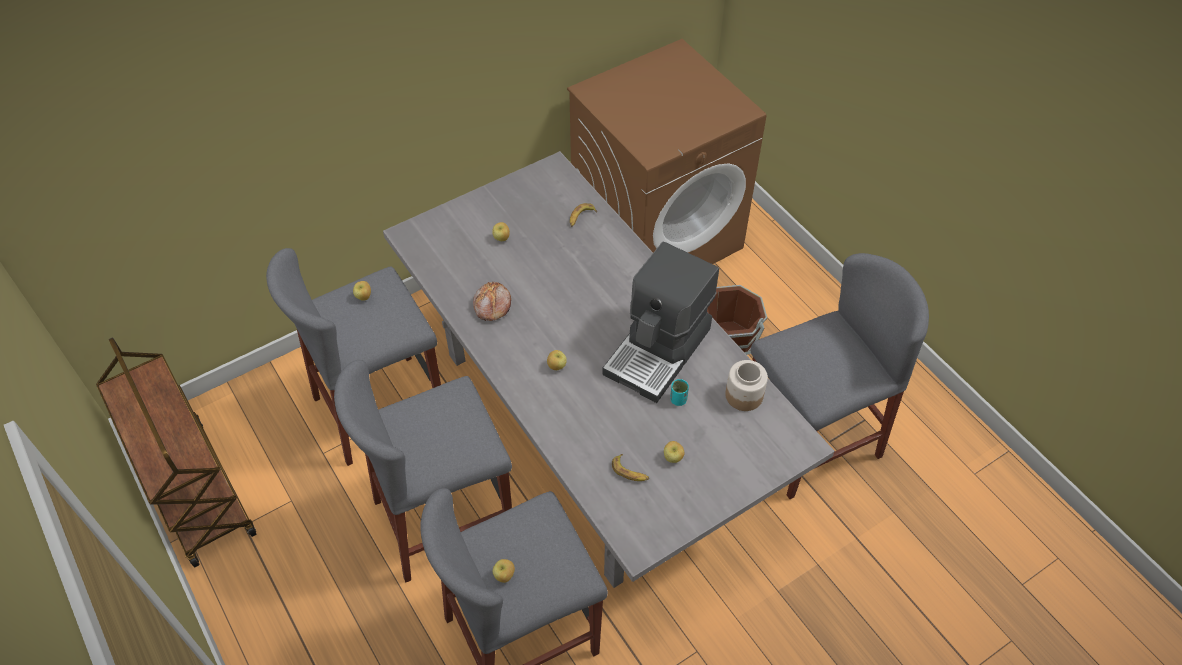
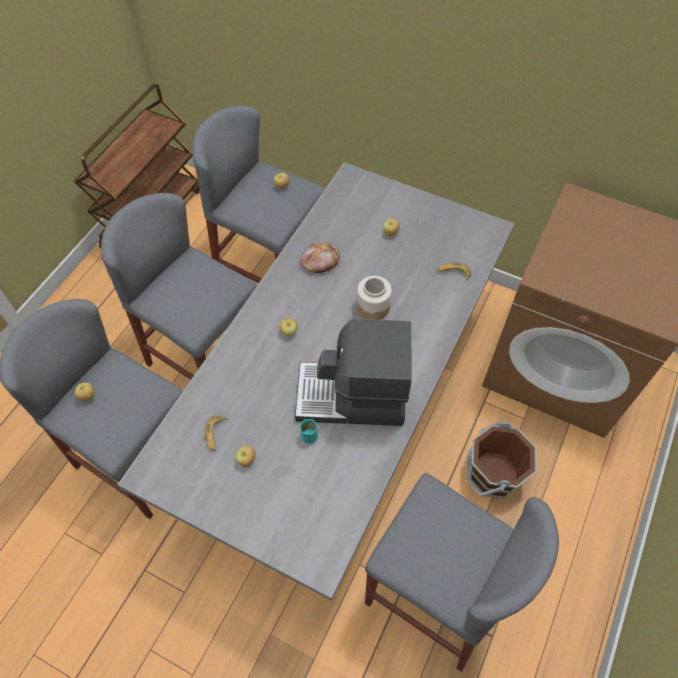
camera: 60 degrees right, 5 degrees up
jar [725,360,768,411] -> jar moved to [357,276,392,320]

